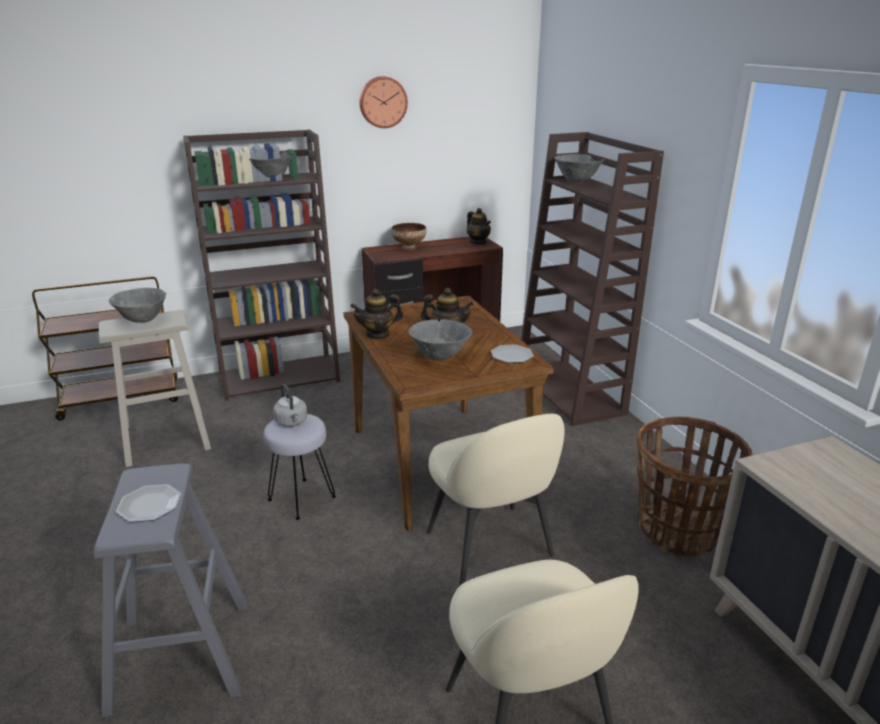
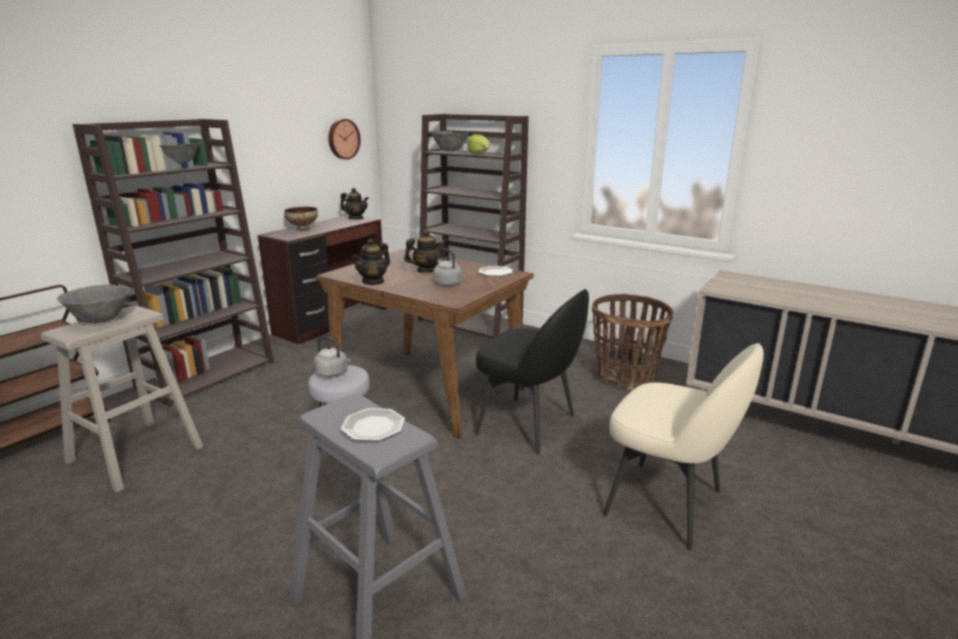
camera: 35 degrees left, 5 degrees down
wall clock [360,76,408,128] -> wall clock moved to [328,119,361,159]
grey bowl [409,319,472,360] -> grey kettle [433,249,462,286]
beige chair [427,414,564,585] -> black chair [475,289,589,455]
none -> lettuce [467,134,490,154]

